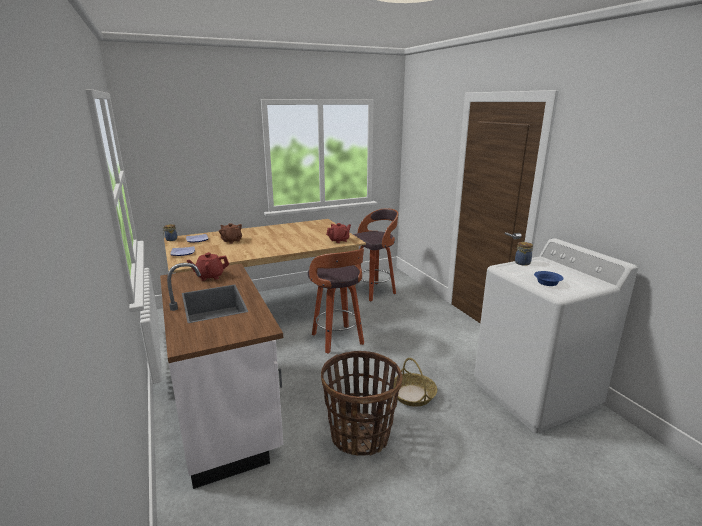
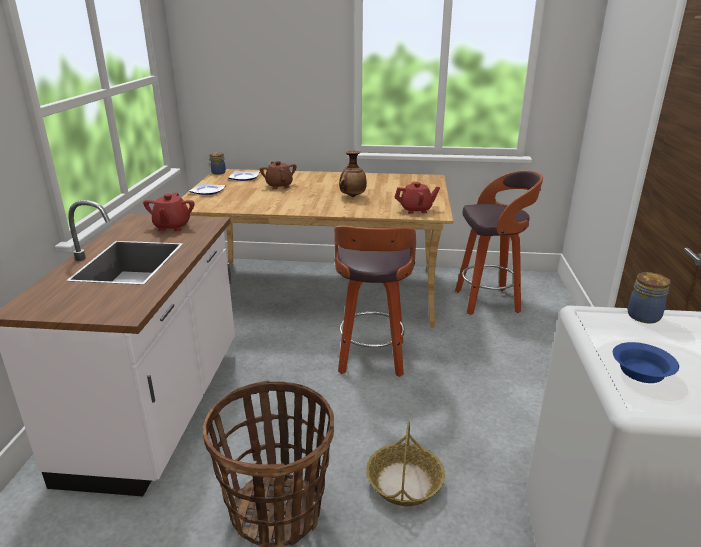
camera: 30 degrees right, 5 degrees up
red teapot [187,252,229,281] -> red teapot turned 105 degrees counterclockwise [143,193,194,231]
none -> vase [339,151,367,197]

